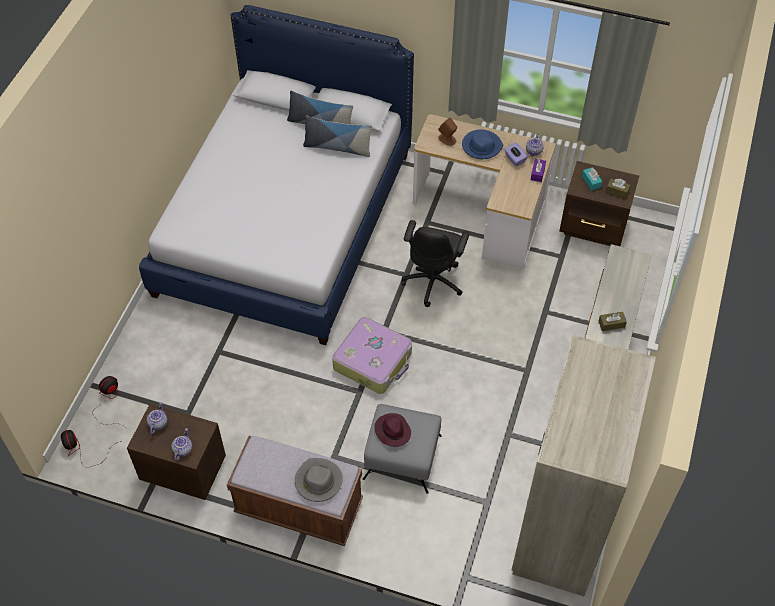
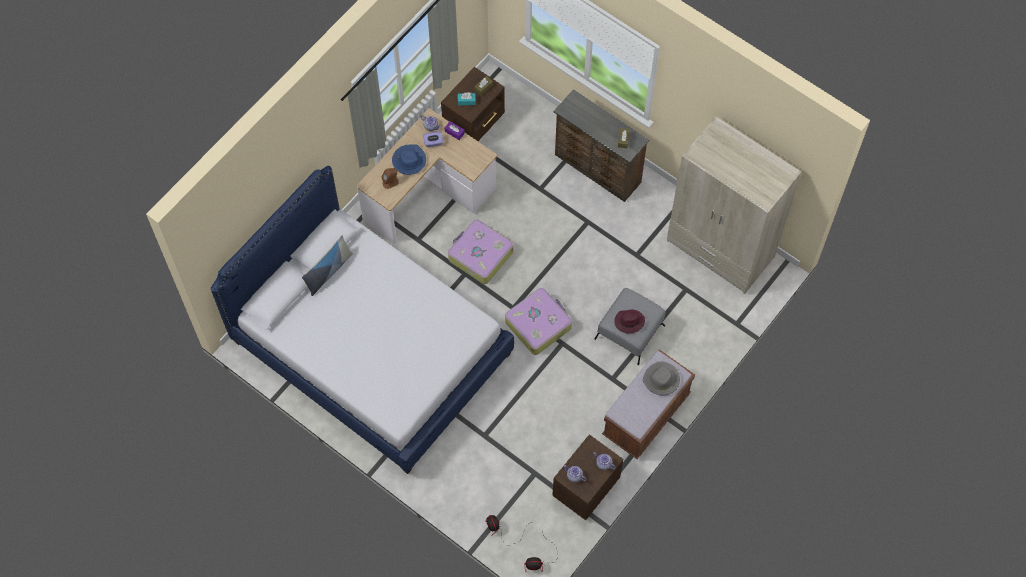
camera: 70 degrees left, 10 degrees up
pillow [303,116,372,157] -> none
black office chair [402,220,469,307] -> suitcase [448,219,513,284]

